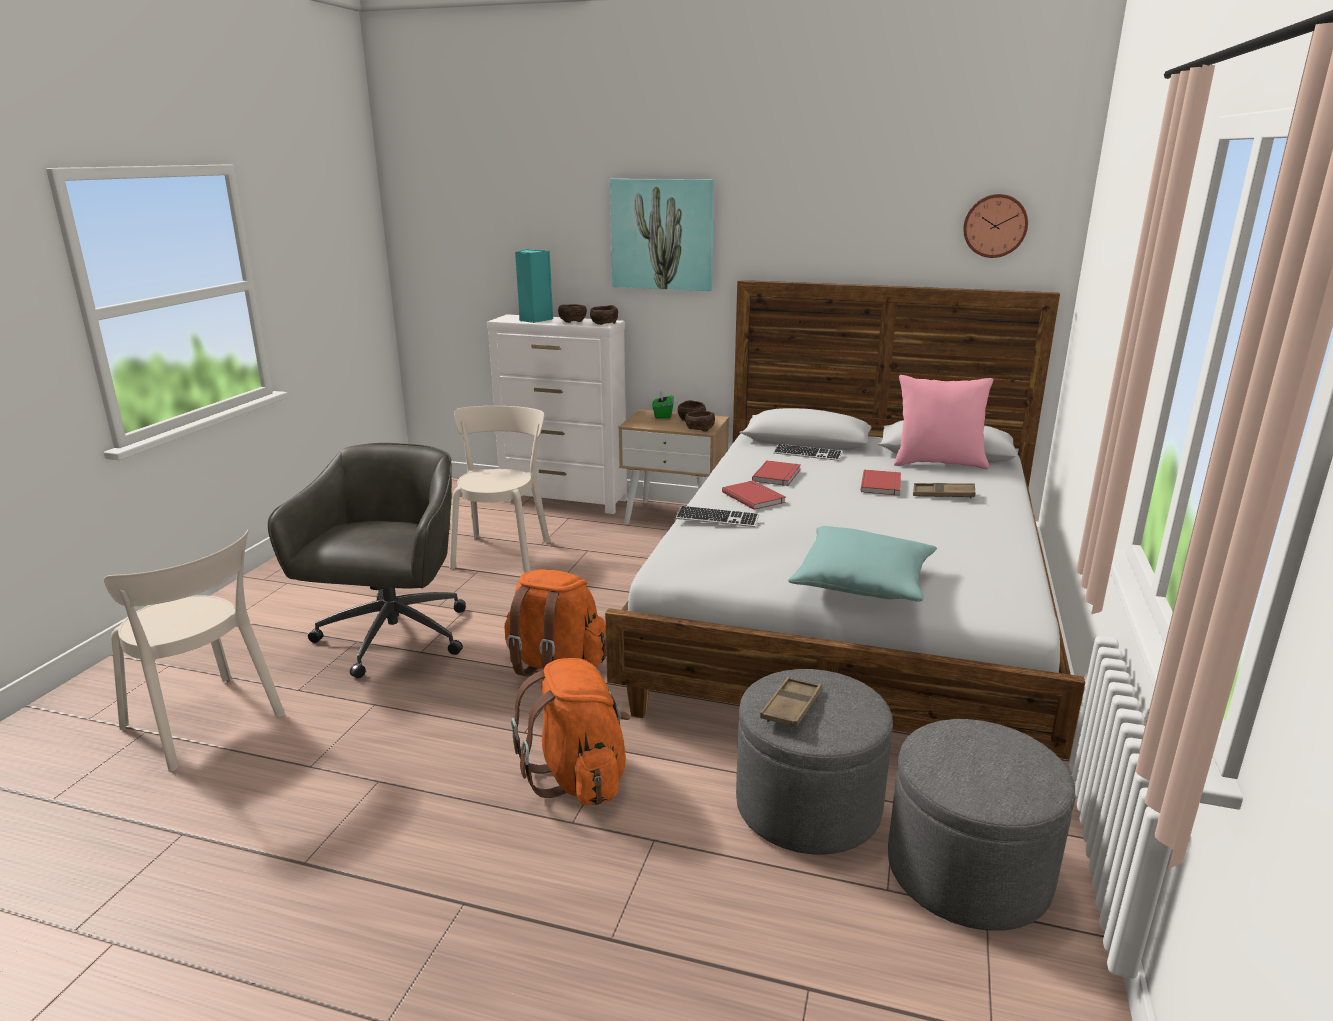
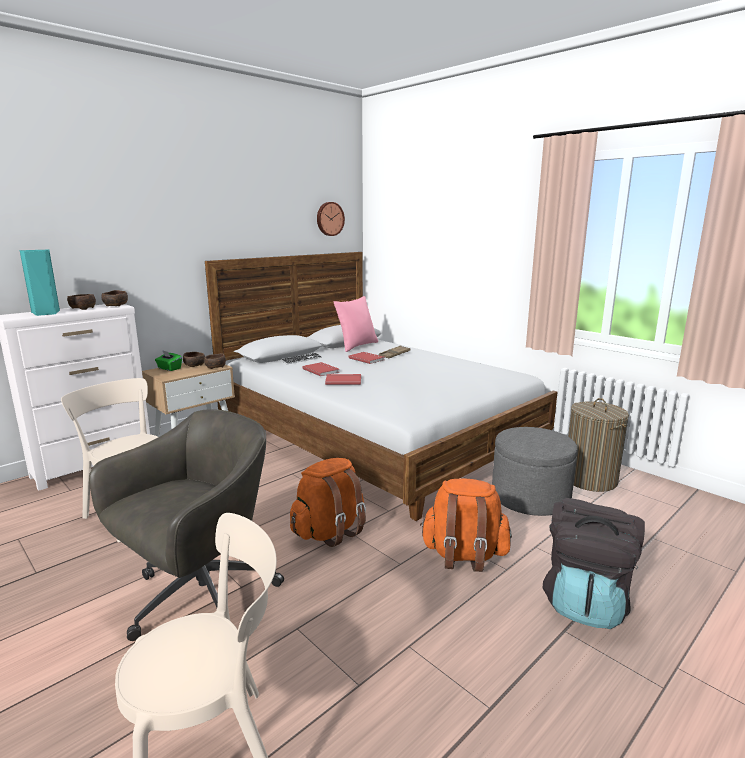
camera: 60 degrees left, 5 degrees down
grey office chair [268,443,466,679] -> grey office chair turned 90 degrees clockwise [89,410,284,641]
picture [610,179,714,291] -> none
keyboard [675,506,759,527] -> none
brown tray [760,677,822,728] -> none
turquoise pillow [788,526,937,602] -> none
grey ottoman [888,719,1075,931] -> laundry basket [568,398,629,492]
none -> black backpack [543,498,645,629]

